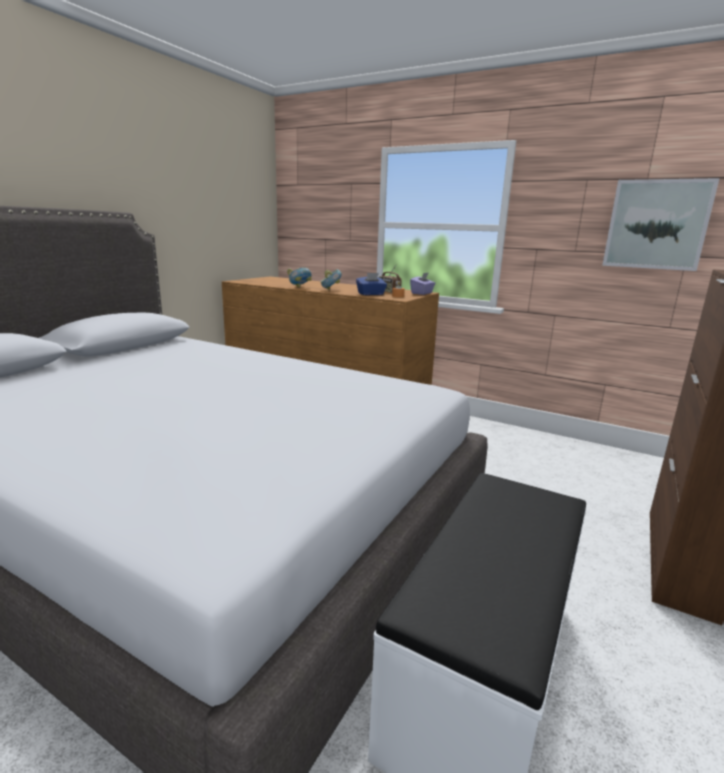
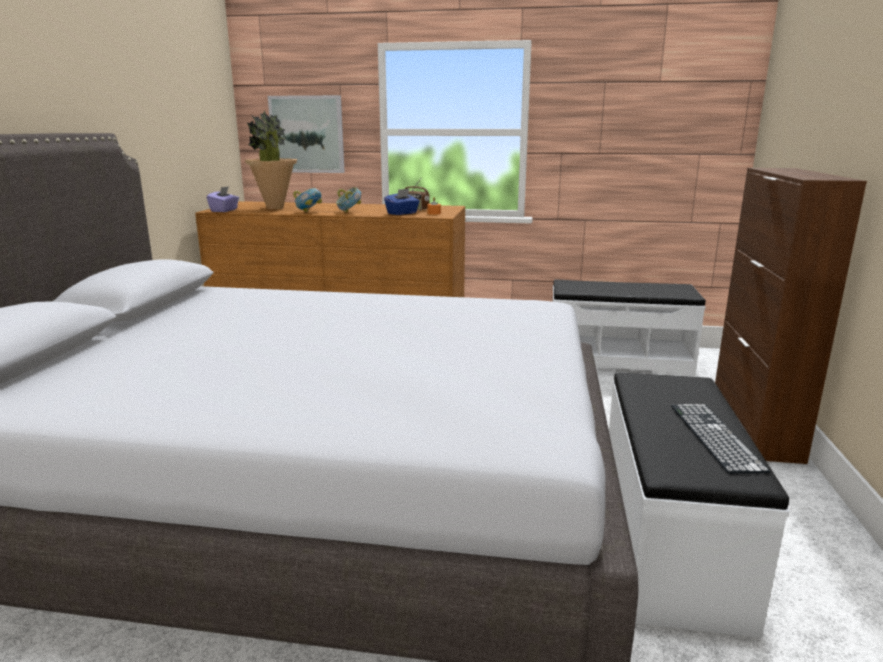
camera: 20 degrees left, 0 degrees up
purple tissue box [410,273,435,295] -> purple tissue box moved to [207,186,239,212]
picture [602,178,720,271] -> picture moved to [268,95,345,173]
none -> potted plant [245,110,297,209]
none -> white bench [553,279,706,377]
none -> keyboard [671,404,771,473]

